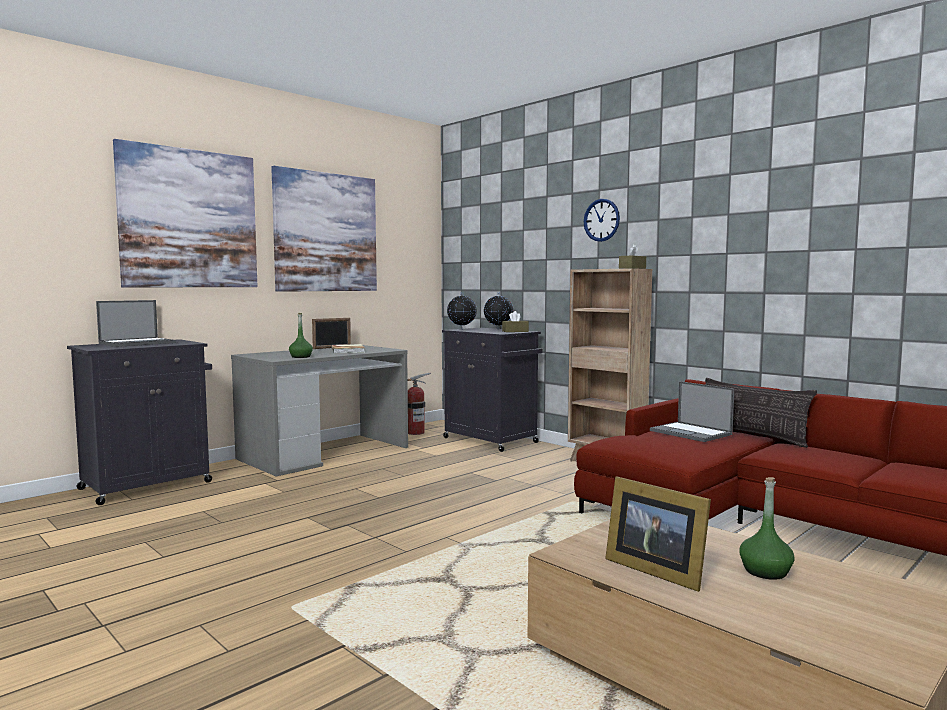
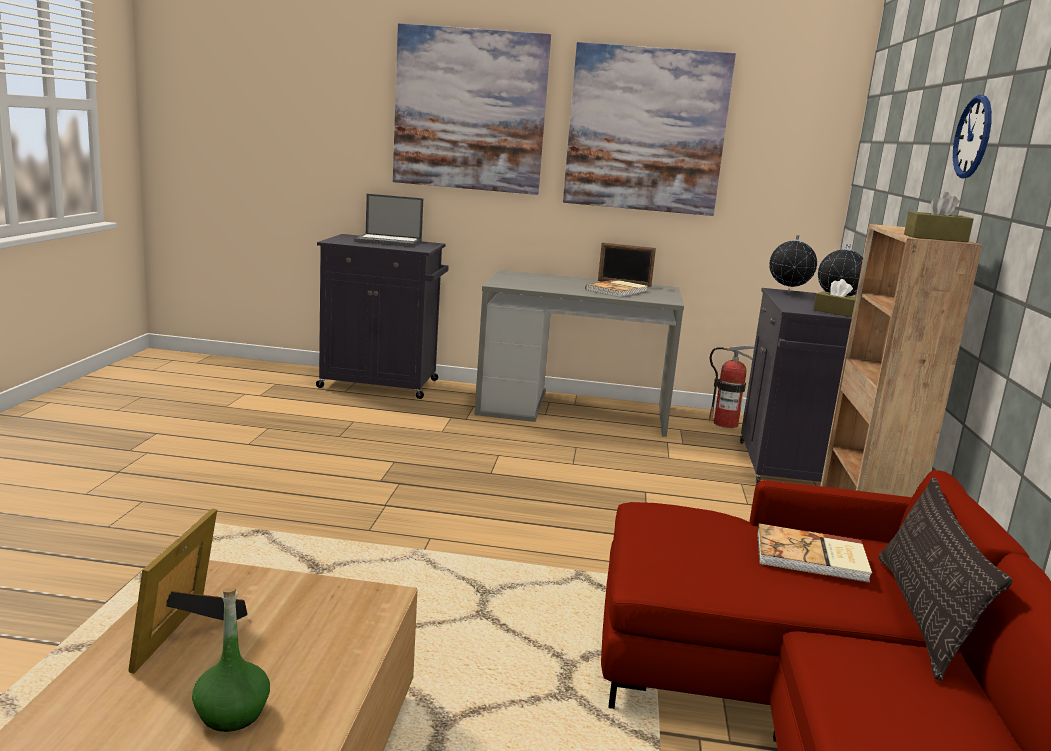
camera: 50 degrees right, 10 degrees up
green bottle [289,313,313,358] -> none
laptop [650,381,734,442] -> book [757,523,872,583]

